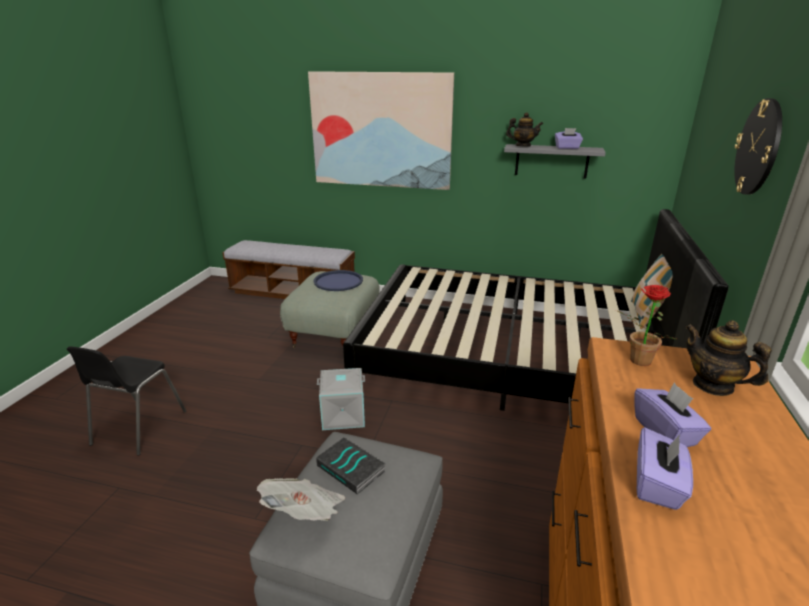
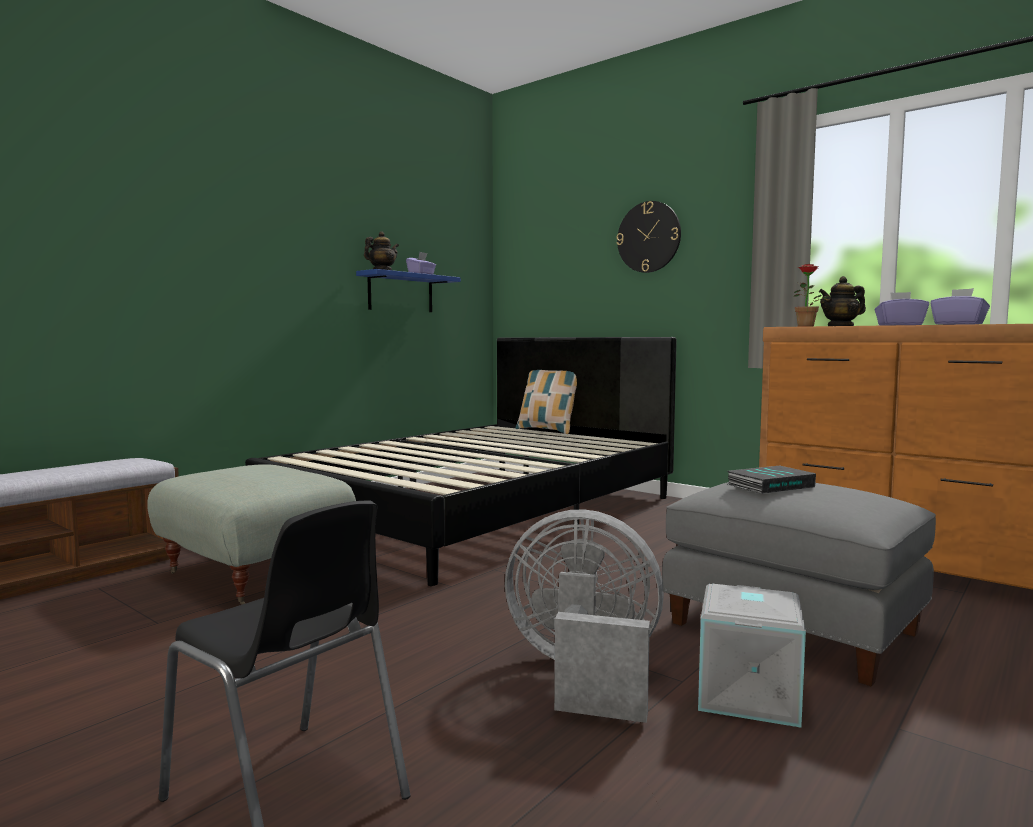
camera: 65 degrees left, 20 degrees down
newspaper [257,478,345,521] -> none
picture [308,71,454,190] -> none
blue tray [313,270,363,291] -> none
grey storage box [317,368,365,430] -> grey storage box moved to [698,584,806,727]
grey shelf [504,144,606,179] -> blue shelf [356,269,461,312]
none -> grey fan [505,509,664,723]

